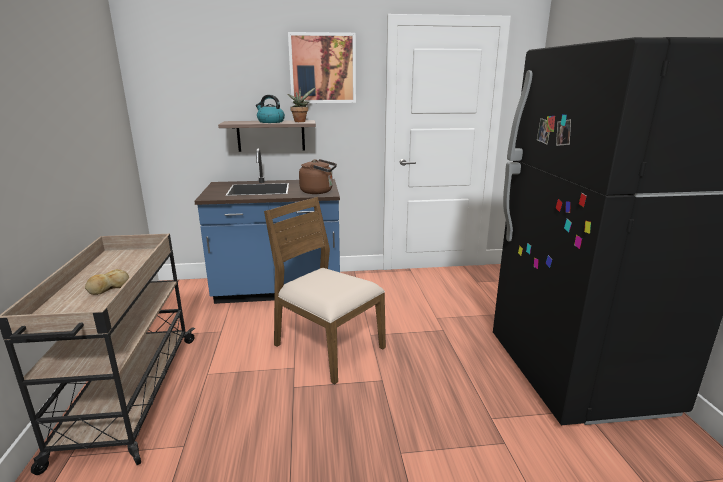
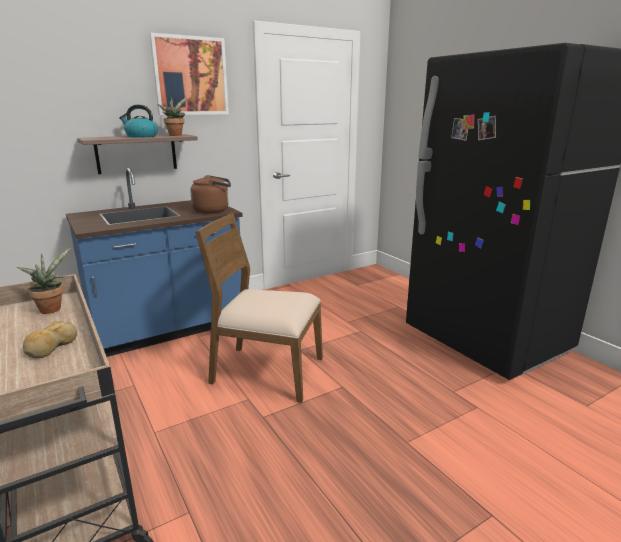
camera: 25 degrees left, 0 degrees up
none -> potted plant [17,247,71,314]

